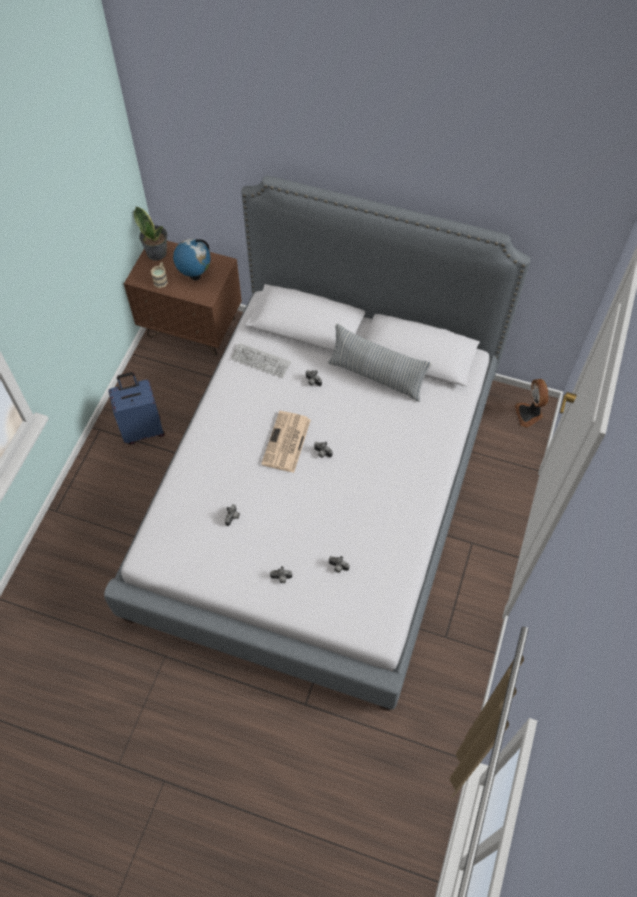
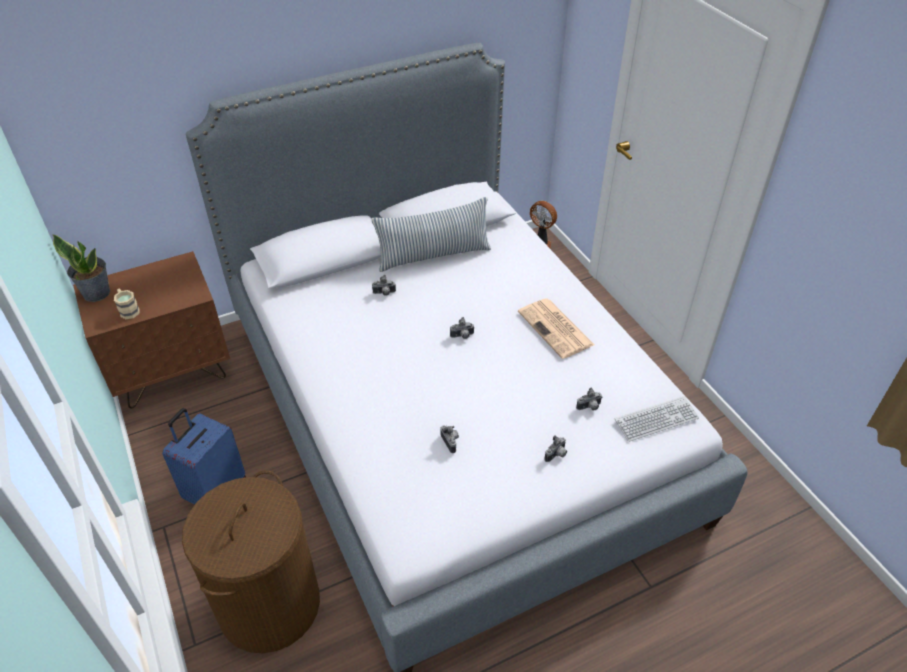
camera: 45 degrees left, 15 degrees down
globe [173,239,210,280] -> none
keyboard [231,343,291,378] -> keyboard moved to [615,396,699,442]
newspaper [261,411,311,473] -> newspaper moved to [518,299,594,359]
none -> brown laundry basket [182,470,320,653]

